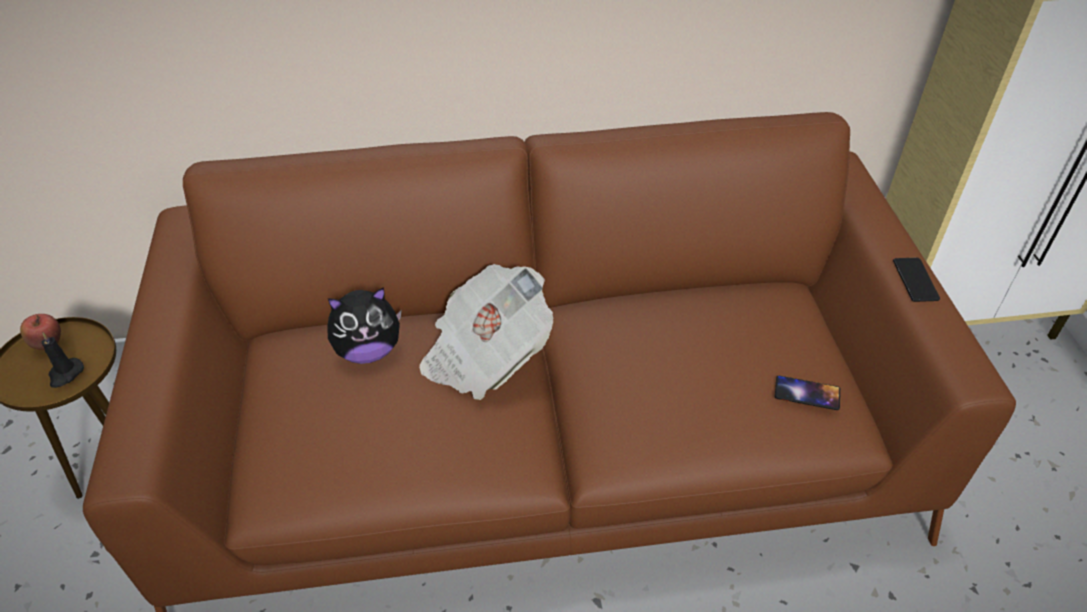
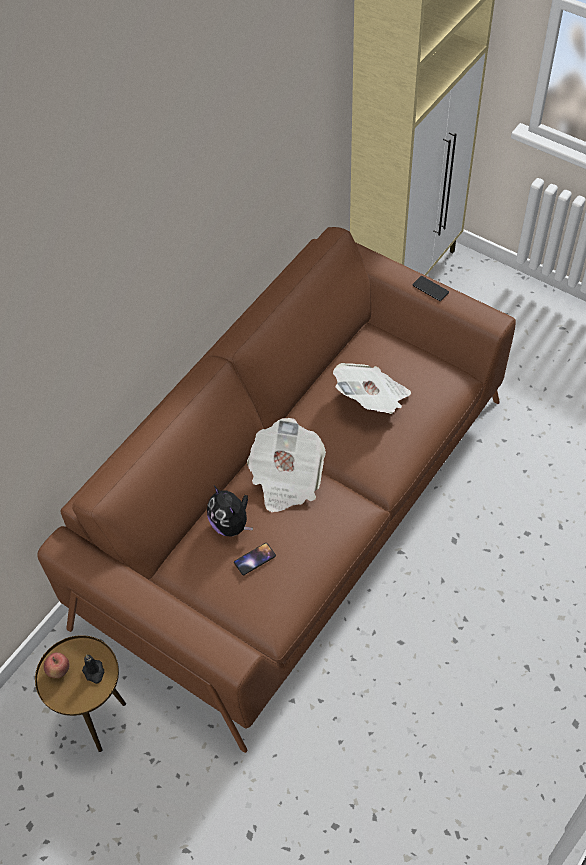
camera: 45 degrees left, 10 degrees up
plush toy [327,287,402,364] -> plush toy turned 120 degrees clockwise [207,486,253,536]
phone [775,376,840,410] -> phone moved to [234,543,276,575]
none -> newspaper [333,363,411,414]

